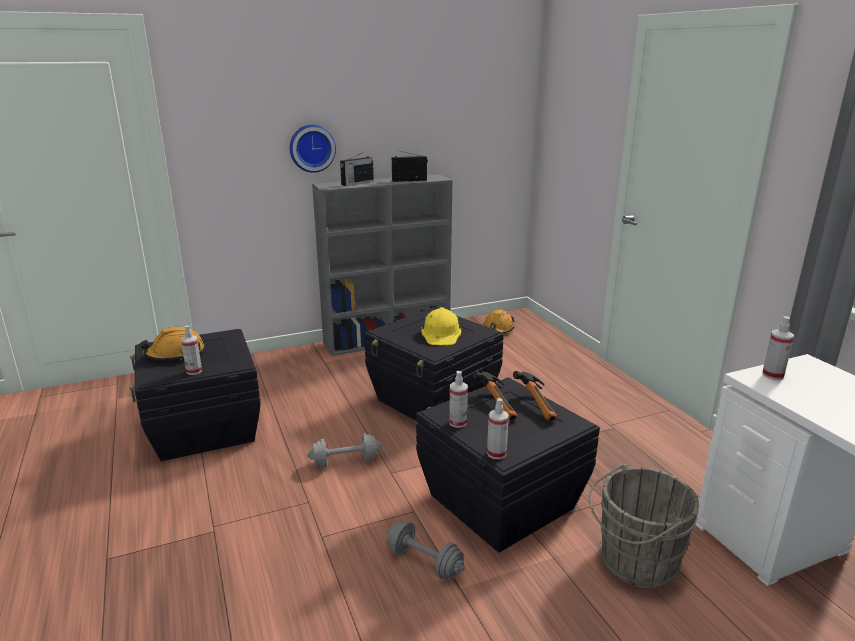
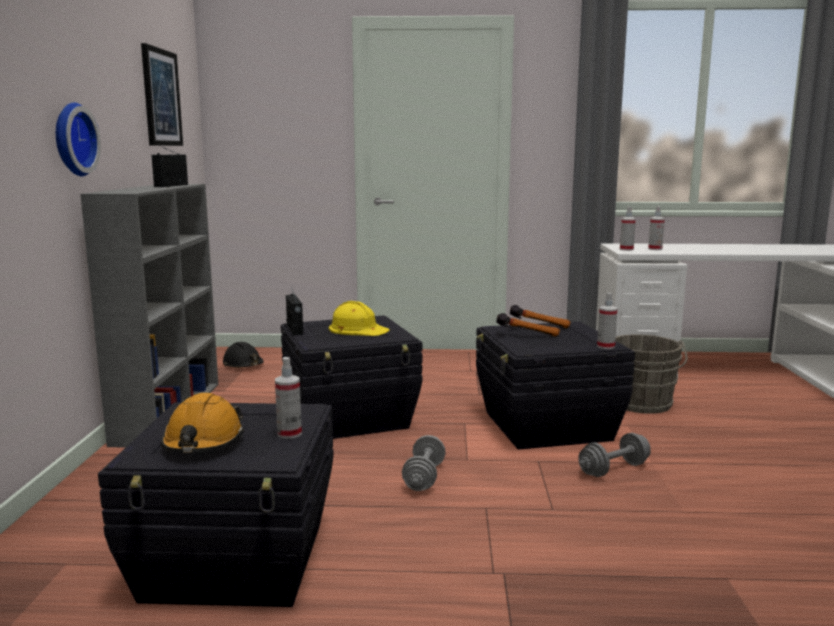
camera: 65 degrees left, 10 degrees down
radio [340,151,374,186] -> radio moved to [286,287,303,335]
spray bottle [449,371,468,428] -> spray bottle moved to [648,206,665,250]
orange hard hat [483,309,515,333] -> black hard hat [223,342,264,368]
none -> picture [141,43,183,146]

